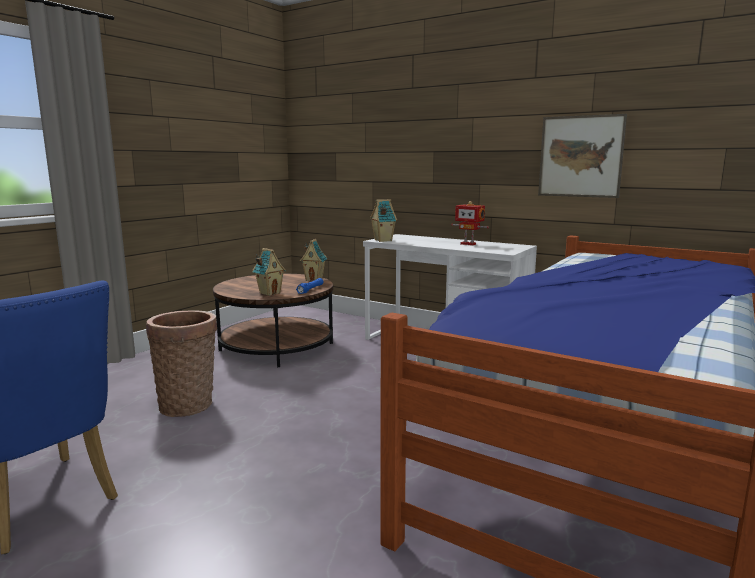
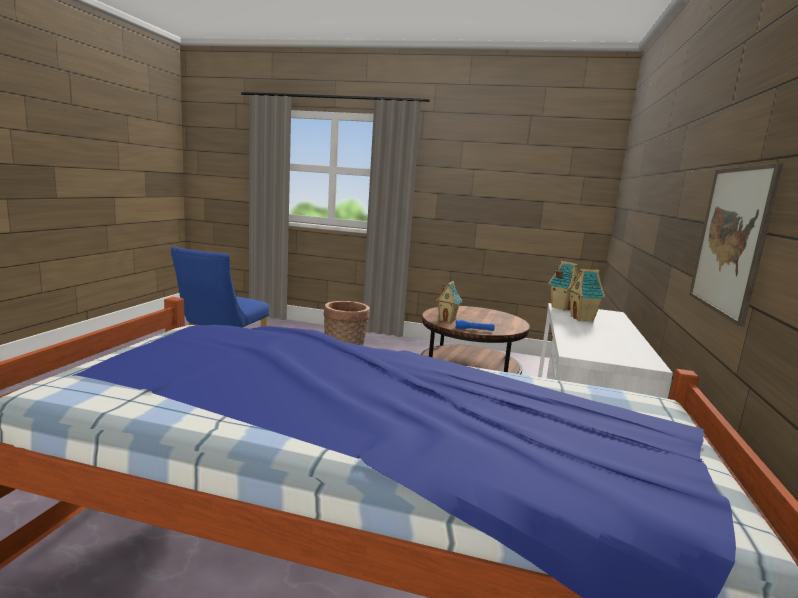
camera: 70 degrees right, 0 degrees up
toy house [300,239,327,281] -> toy house moved to [568,269,605,321]
toy robot [451,201,489,246] -> none

